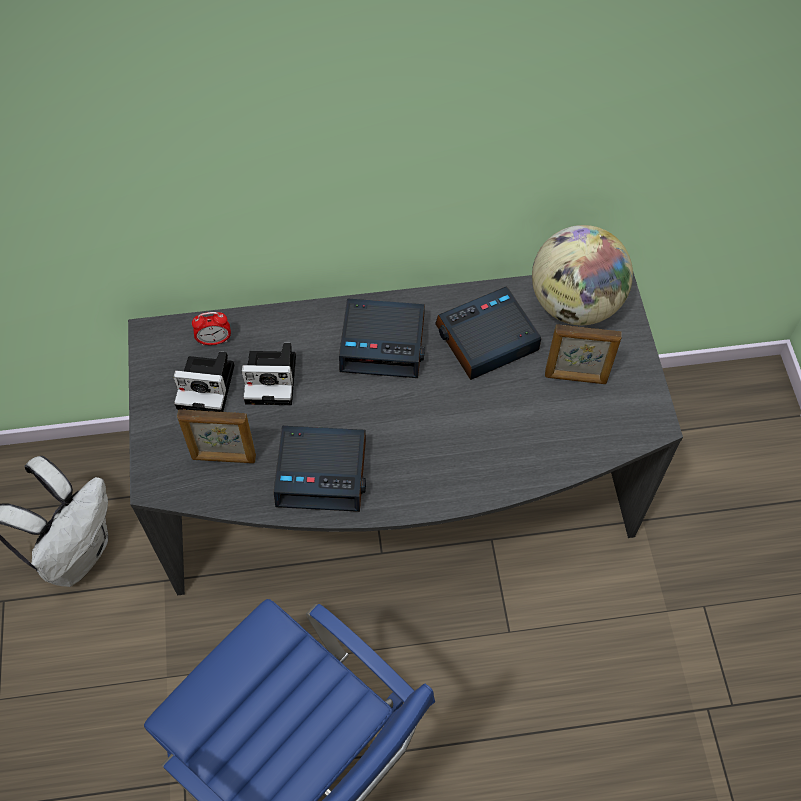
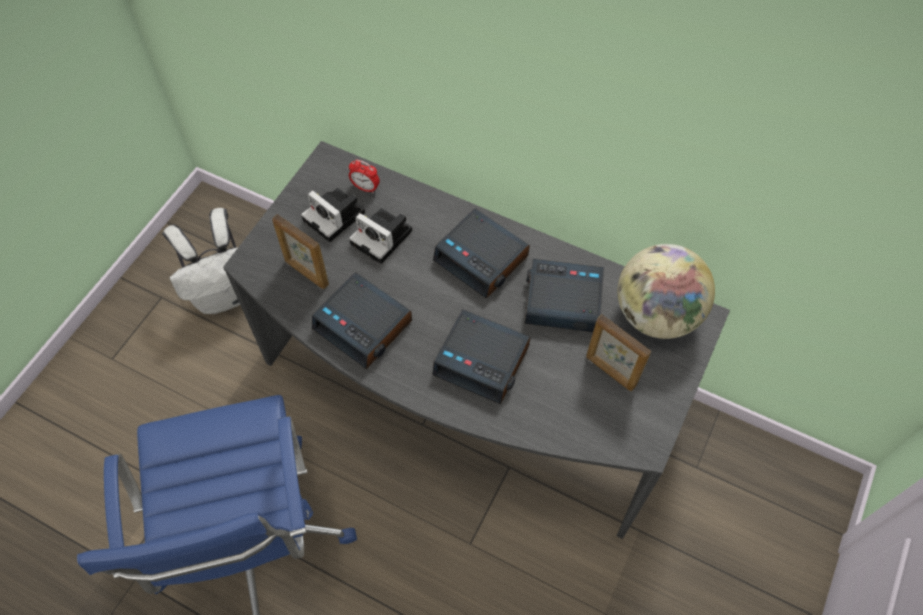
camera: 35 degrees right, 0 degrees up
none -> alarm clock [432,309,531,404]

